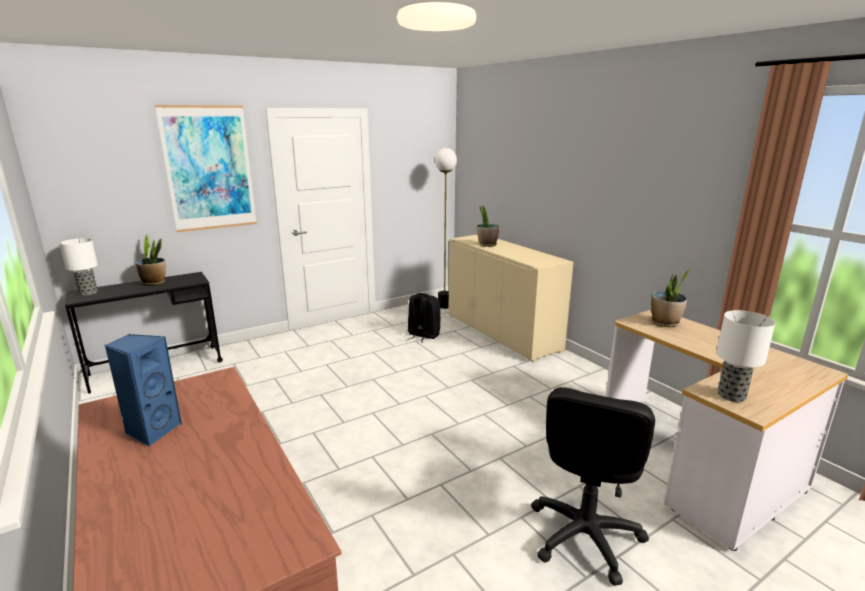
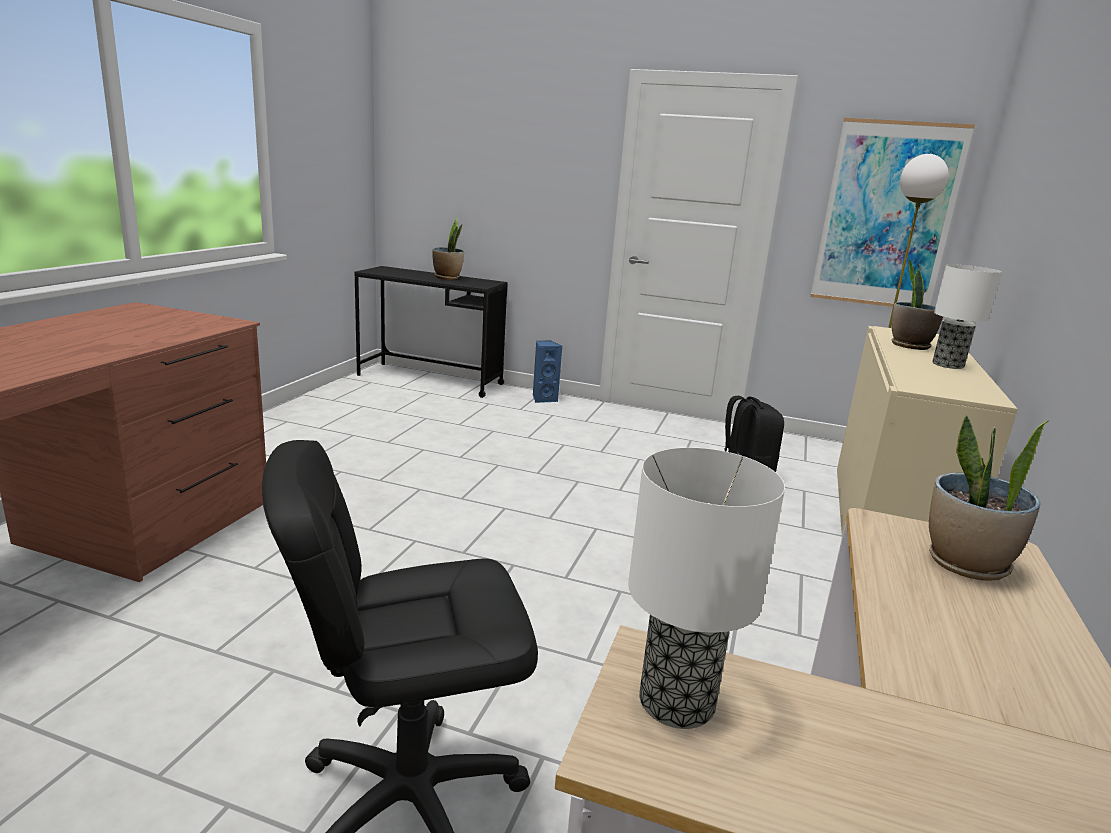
camera: 50 degrees right, 0 degrees up
table lamp [60,238,98,295] -> table lamp moved to [932,264,1002,369]
blue speaker [104,334,182,447] -> blue speaker moved to [533,340,562,403]
picture [155,105,257,232] -> picture moved to [810,118,975,307]

